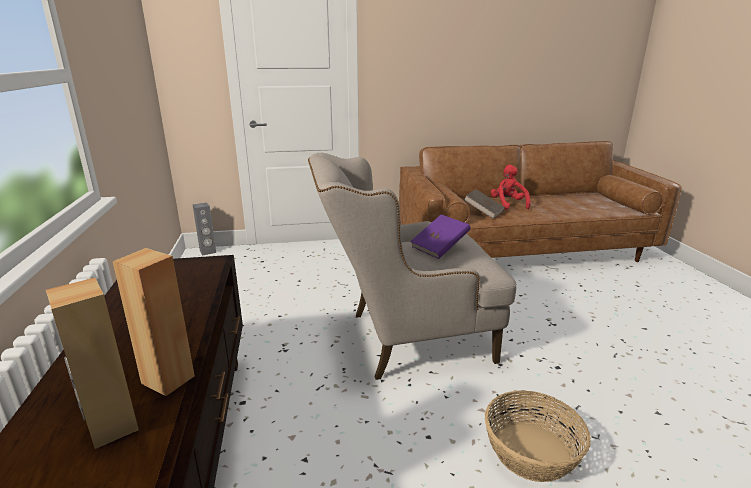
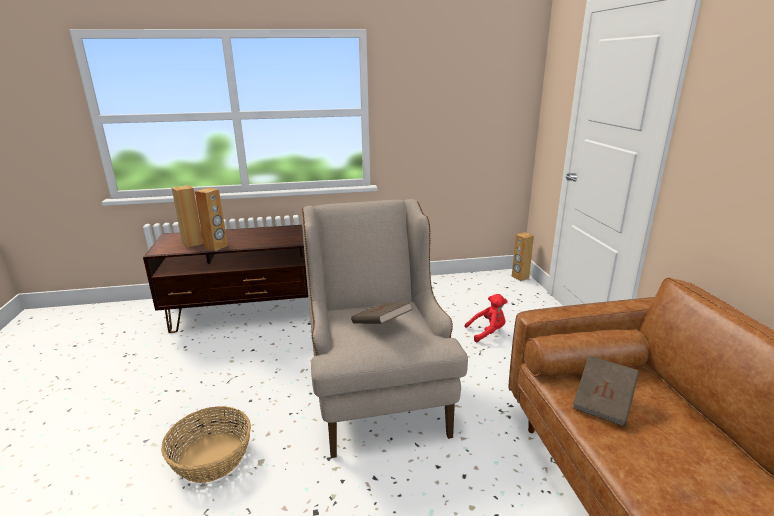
camera: 90 degrees right, 0 degrees up
grey speaker [193,203,216,256] -> brown speaker [512,232,534,281]
purple book [410,214,471,259] -> brown book [351,302,413,324]
red plush toy [491,165,531,210] -> red plush toy moved to [464,294,508,342]

